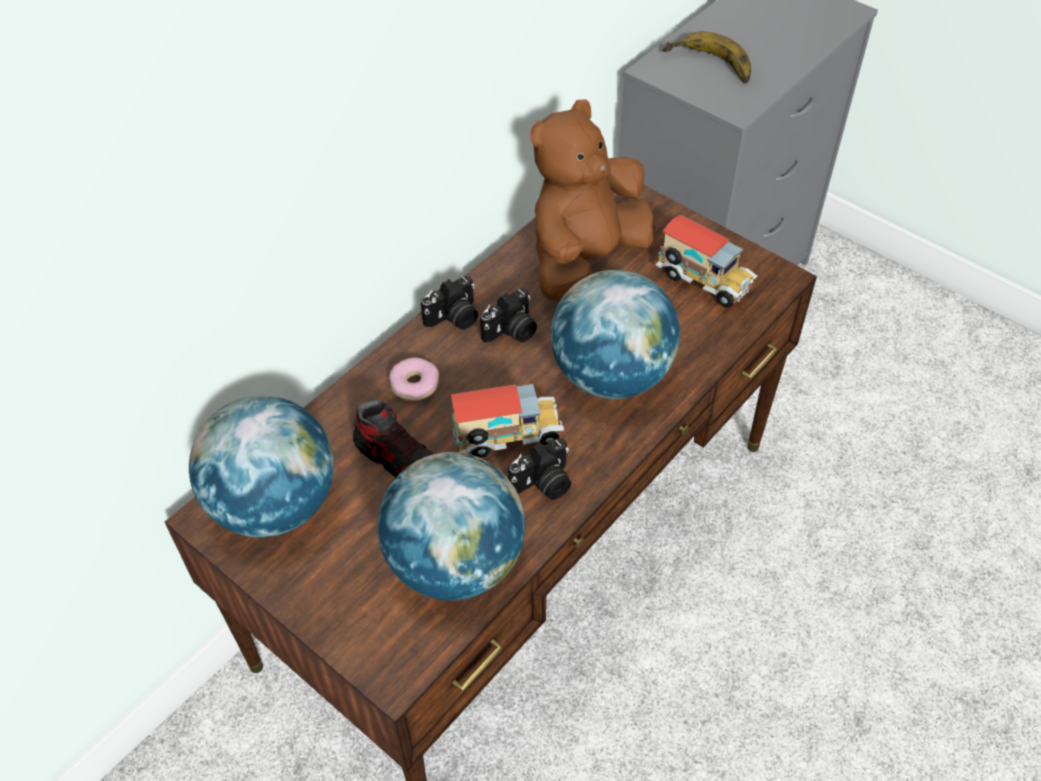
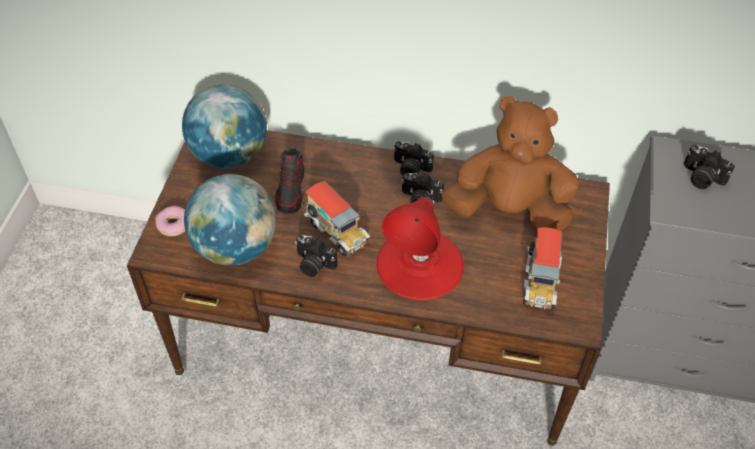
camera: 60 degrees right, 0 degrees up
donut [389,358,439,401] -> donut moved to [155,206,185,236]
globe [551,270,680,399] -> red table lamp [376,197,464,300]
banana [663,31,751,83] -> camera [684,145,735,189]

